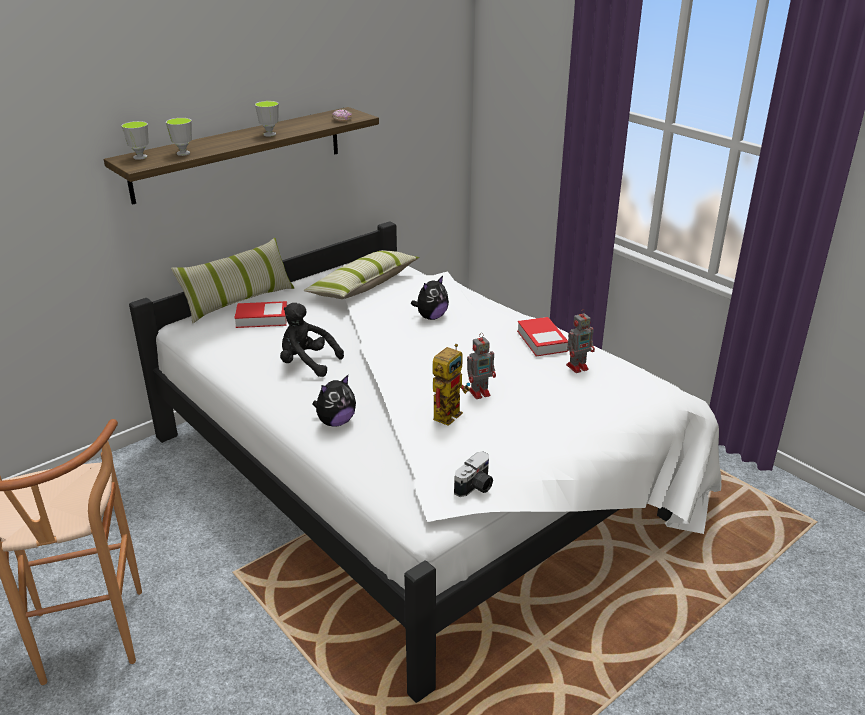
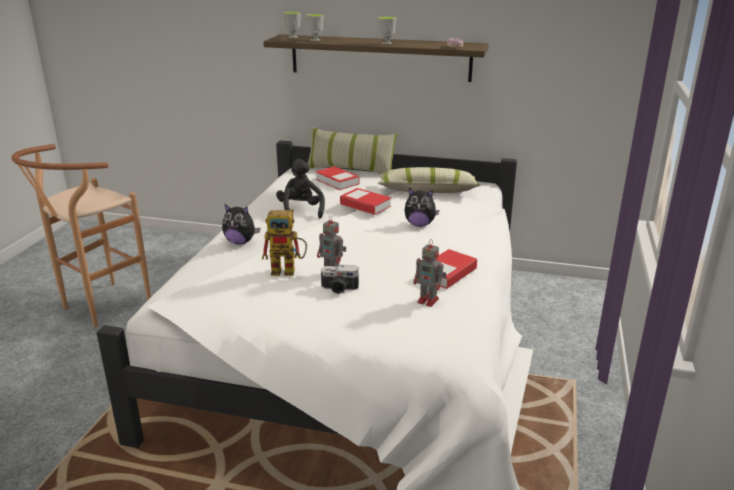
camera: 55 degrees right, 5 degrees down
camera [454,452,493,497] -> camera moved to [321,265,359,294]
none -> book [340,188,391,215]

